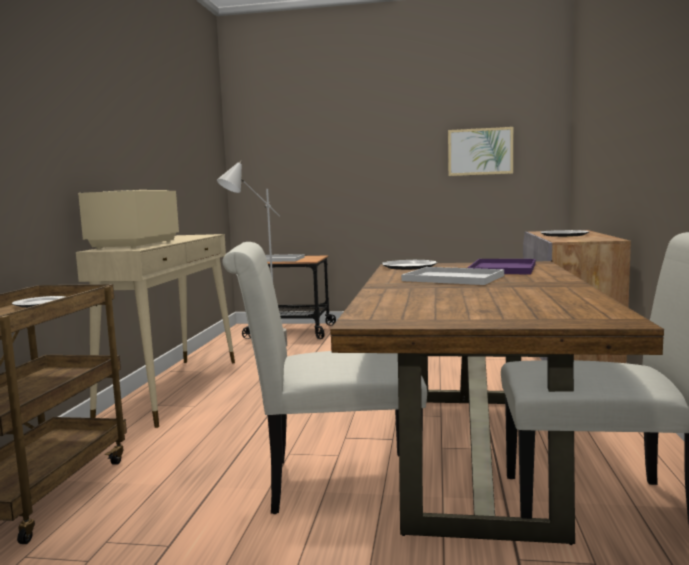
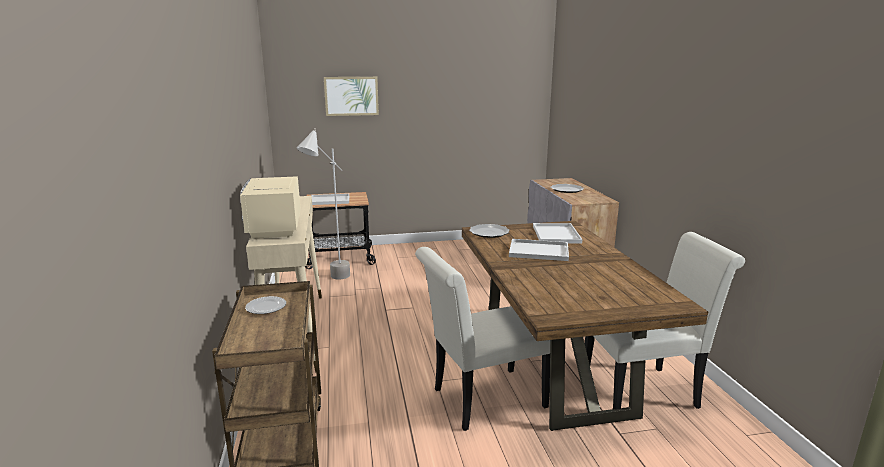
camera: 20 degrees left, 10 degrees up
picture [448,127,513,176] -> picture moved to [324,77,379,116]
purple tray [467,259,536,275] -> white tray [533,223,582,244]

